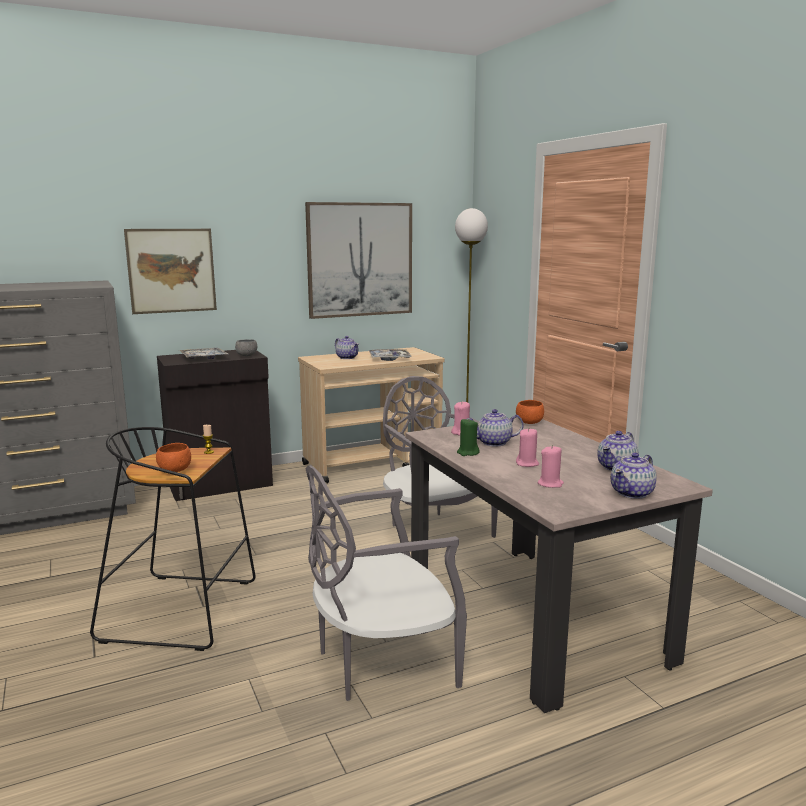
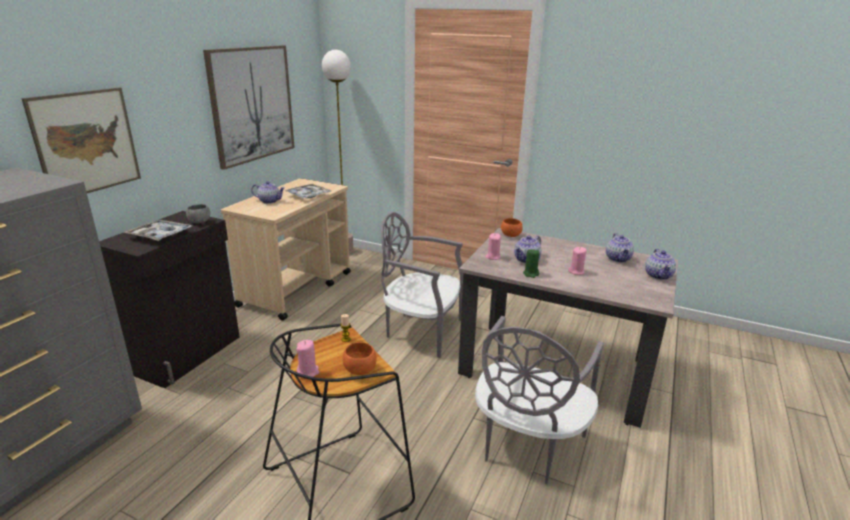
camera: 40 degrees left, 10 degrees up
pink candle [538,445,564,488] -> pink candle moved to [296,340,319,378]

